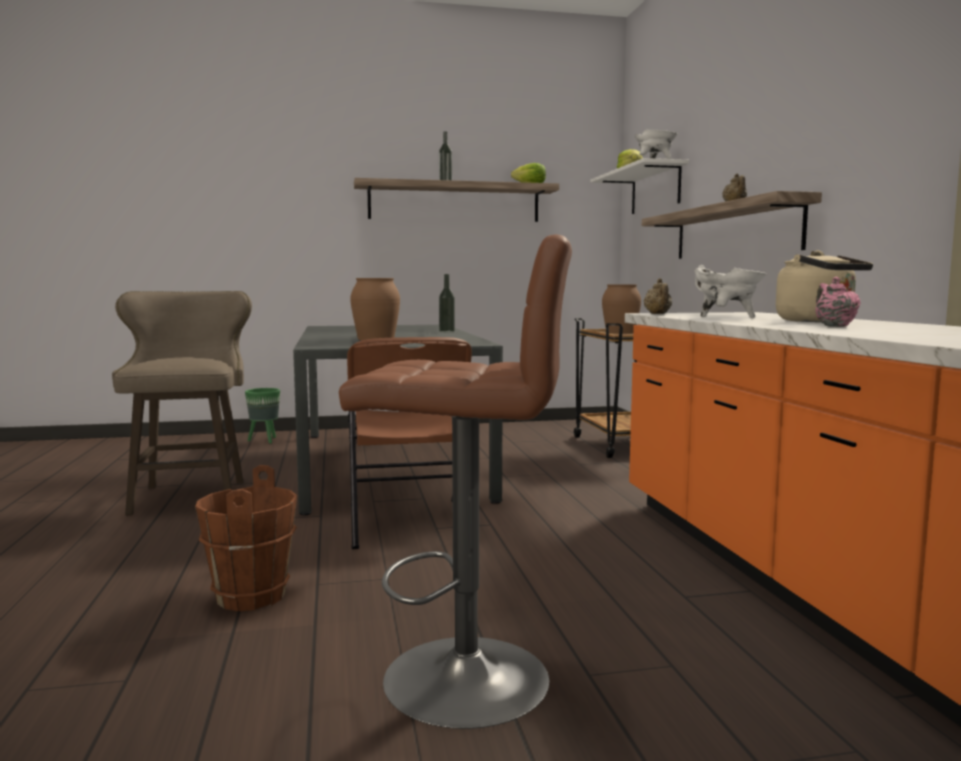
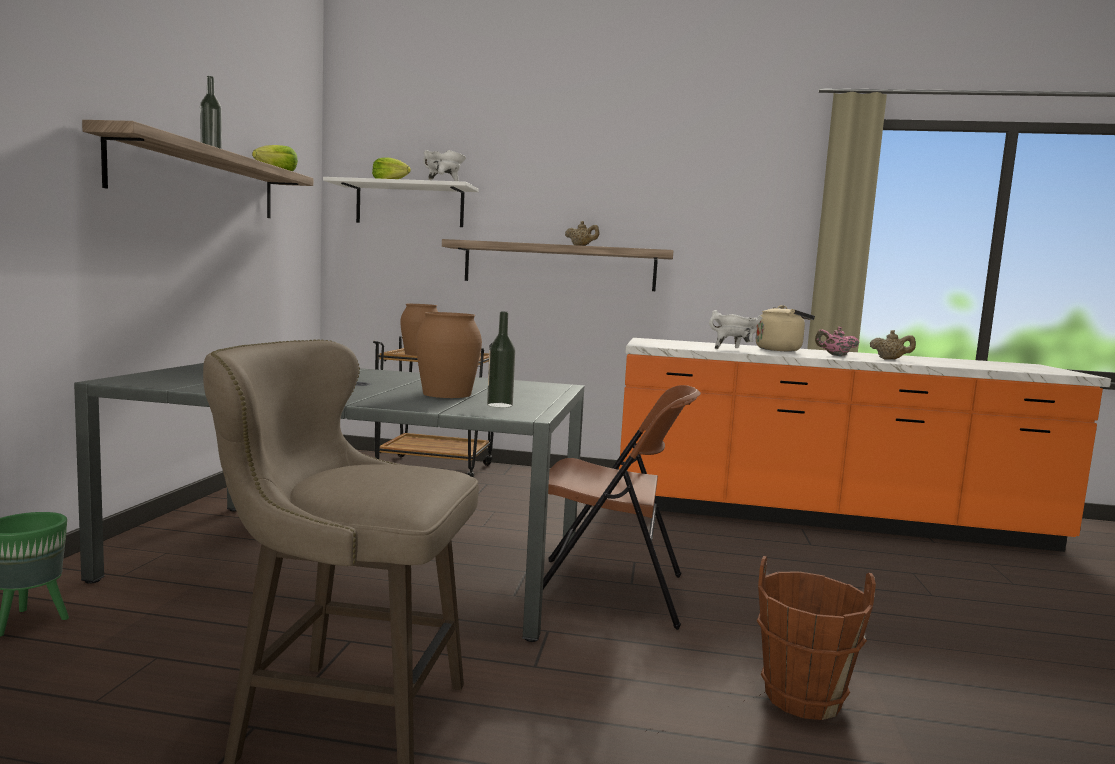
camera: 70 degrees left, 0 degrees up
brown stool [339,234,572,729] -> none
bottle [439,274,455,332] -> bottle moved to [487,311,515,408]
beige teapot [644,278,672,314] -> beige teapot moved to [870,330,916,360]

